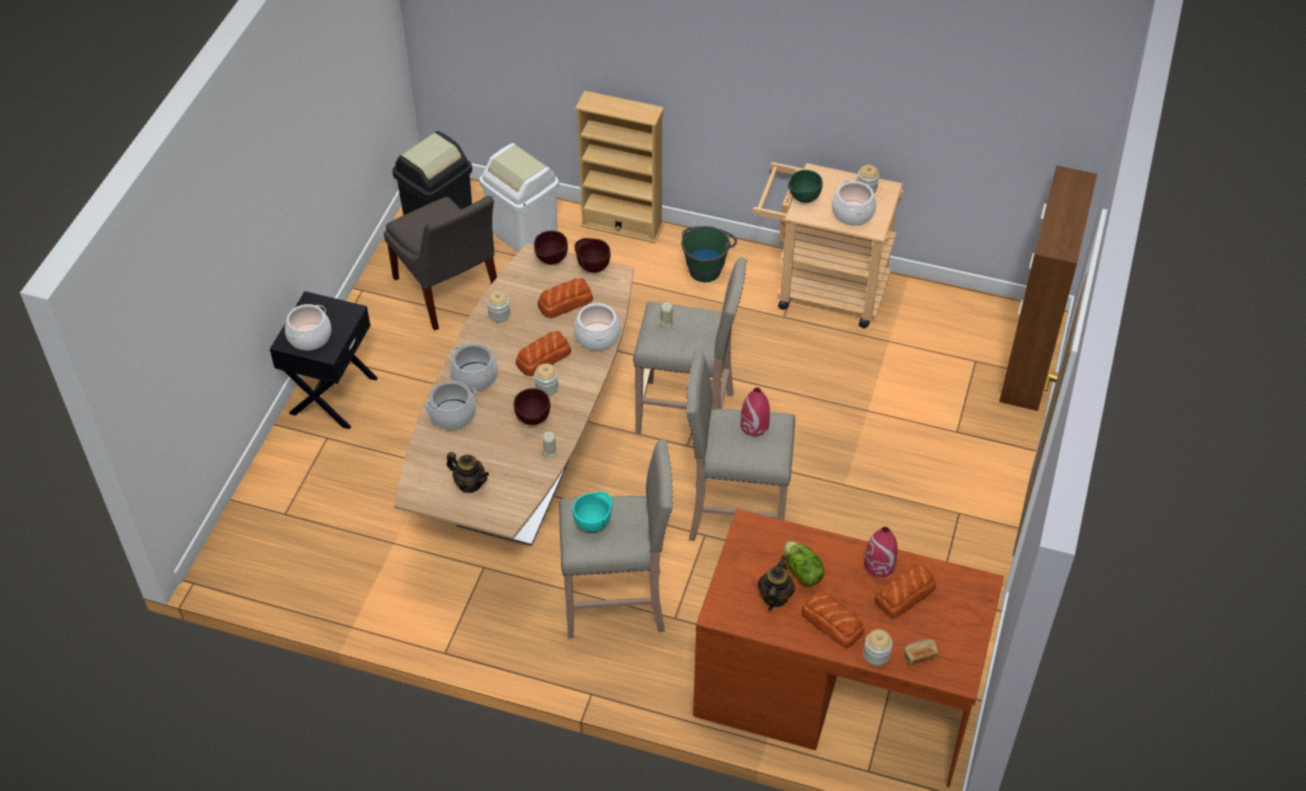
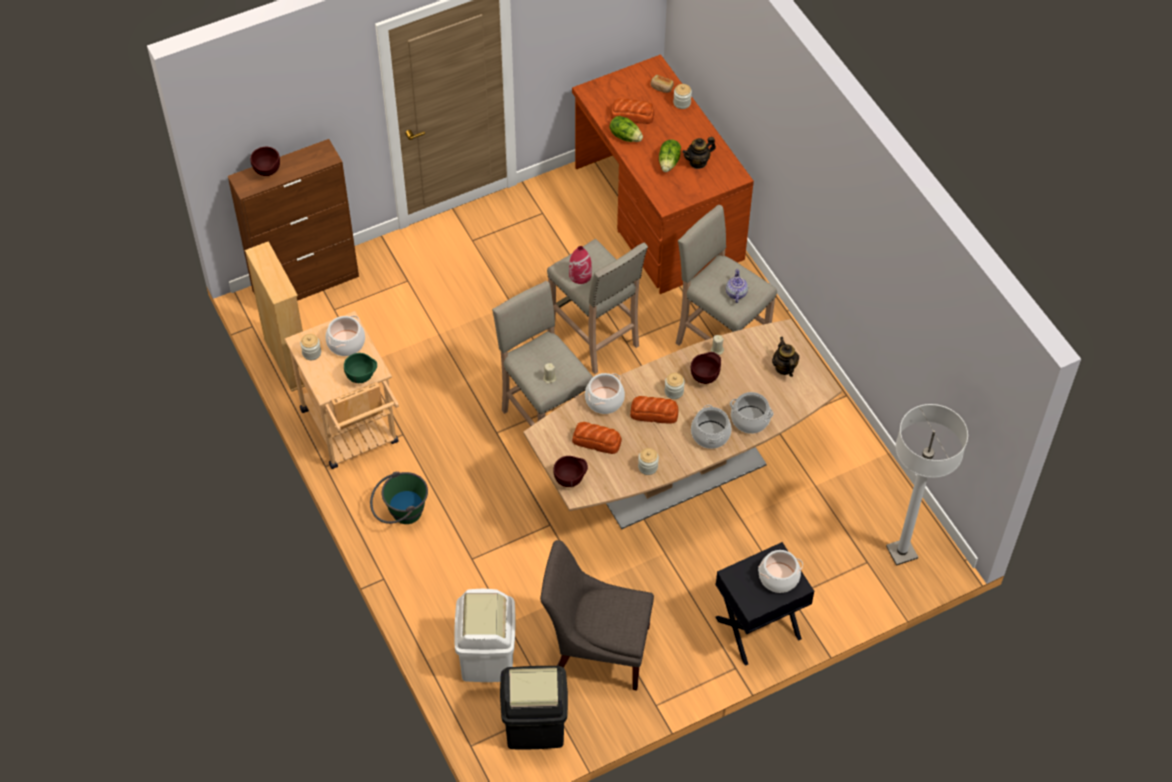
camera: 135 degrees left, 5 degrees up
grey chair [384,196,497,330] -> grey chair turned 90 degrees counterclockwise [540,540,654,691]
turquoise bowl [573,491,613,532] -> teapot [726,269,748,303]
brown bowl [574,238,610,273] -> brown bowl moved to [250,147,280,176]
beige bookcase [575,91,664,243] -> beige bookcase moved to [245,241,305,392]
bread [802,591,864,648] -> none
red vase [864,527,898,577] -> lettuce [609,116,643,142]
none -> white floor lamp [886,404,968,566]

